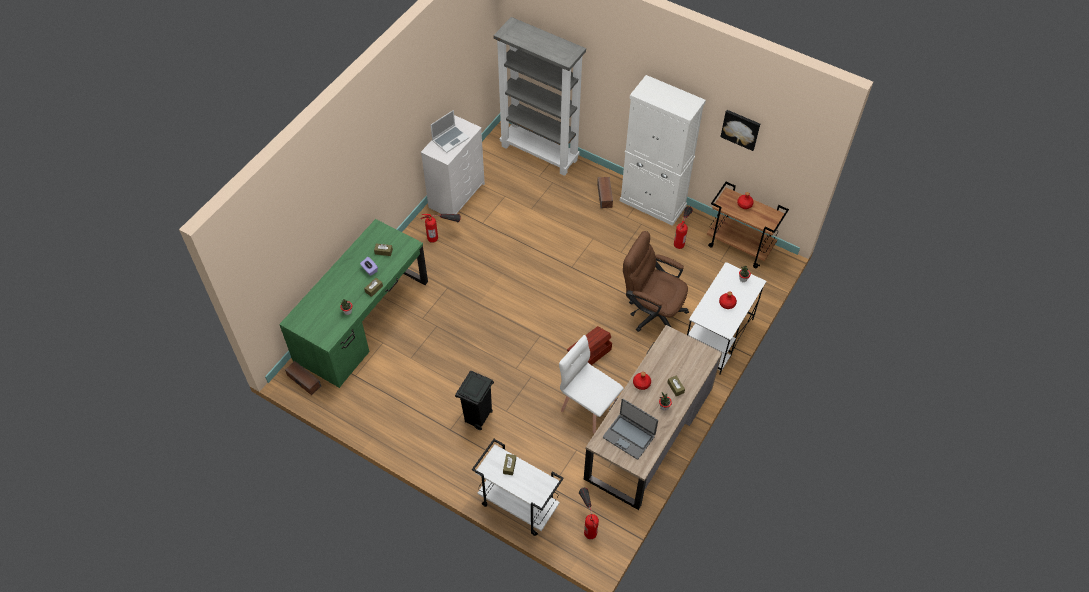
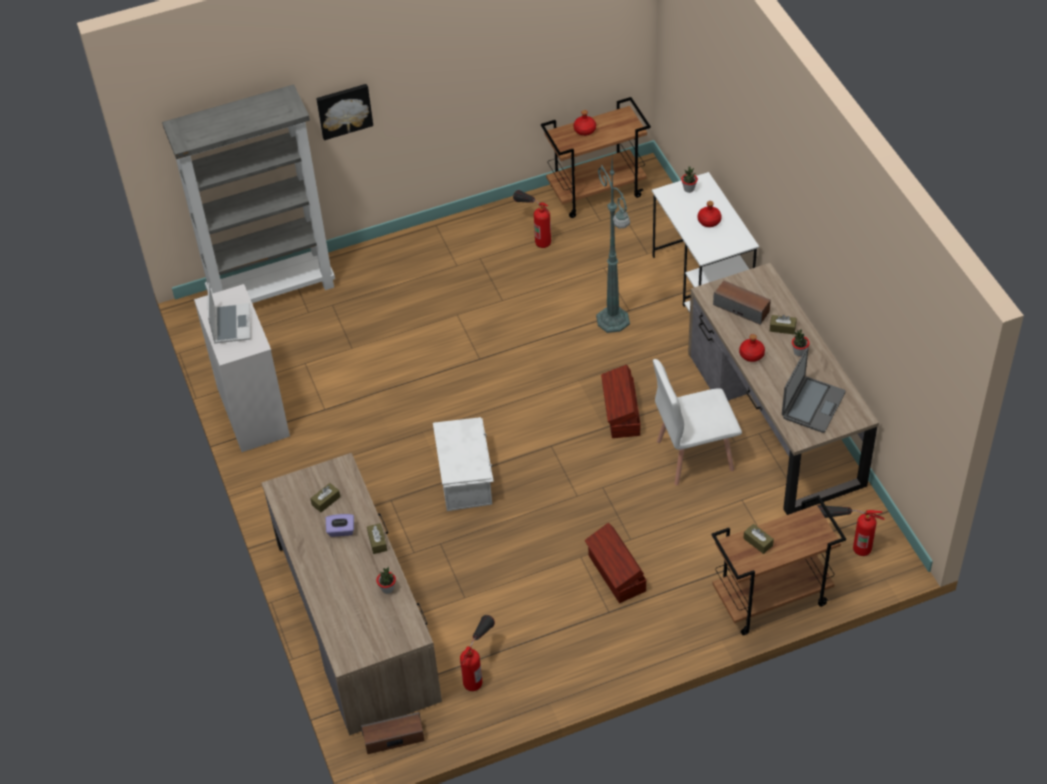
camera: 50 degrees left, 5 degrees down
green desk [279,219,428,388] -> brown desk [262,453,442,736]
fire extinguisher [420,214,461,243] -> fire extinguisher moved to [460,615,495,691]
black trash can [455,371,494,430] -> brown storage box [584,523,646,603]
white cart [472,439,564,536] -> brown cart [712,495,846,635]
speaker [597,177,613,208] -> speaker moved to [713,280,771,325]
laptop [603,399,658,460] -> laptop turned 45 degrees counterclockwise [782,347,846,433]
white cabinet [620,75,706,226] -> none
brown office chair [623,231,689,332] -> green floor lamp [596,160,630,333]
picture [720,110,760,151] -> picture moved to [316,84,373,140]
none -> white storage box [433,417,494,511]

